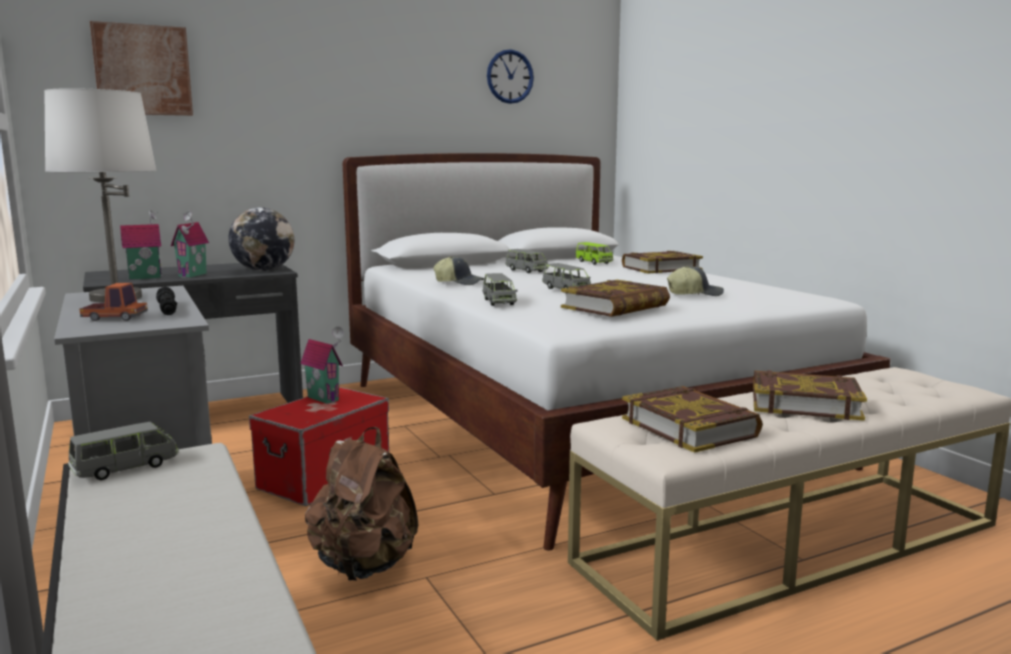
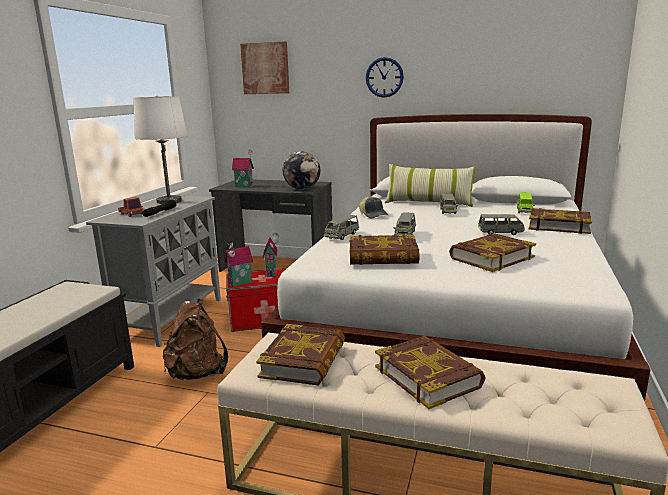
camera: 45 degrees right, 5 degrees up
grey toy car [68,422,179,480] -> grey toy car moved to [478,214,525,235]
toy house [171,210,209,278] -> toy house moved to [225,242,253,287]
wall clock [487,49,534,104] -> wall clock moved to [366,57,404,98]
cap [667,266,724,296] -> book [449,233,536,272]
none -> pillow [385,164,476,207]

